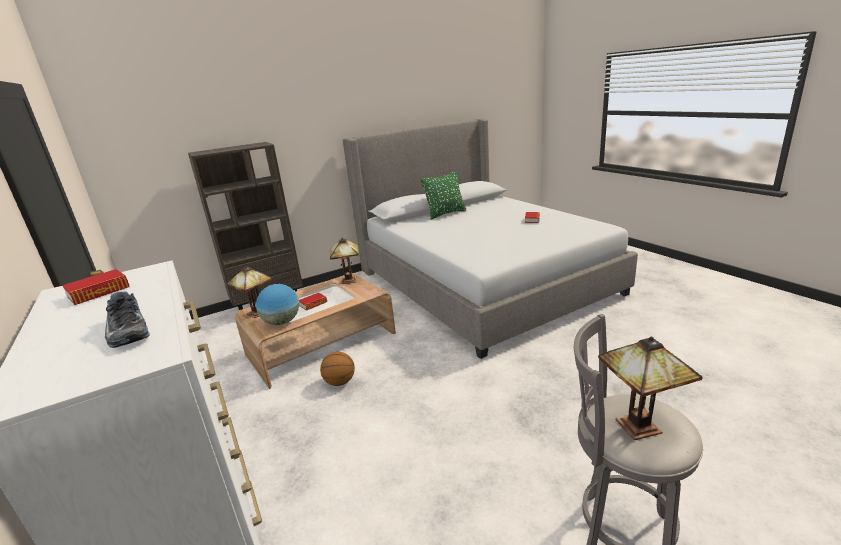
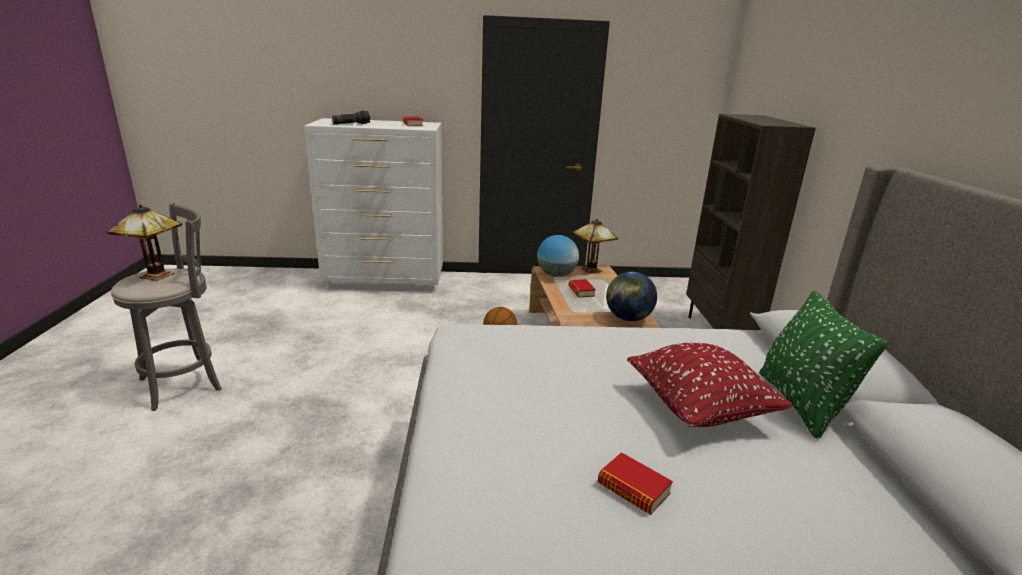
camera: 115 degrees right, 0 degrees up
shoe [105,292,150,348] -> flashlight [332,111,370,125]
table lamp [330,238,359,284] -> globe [606,272,657,321]
none -> red pillow [627,343,793,427]

